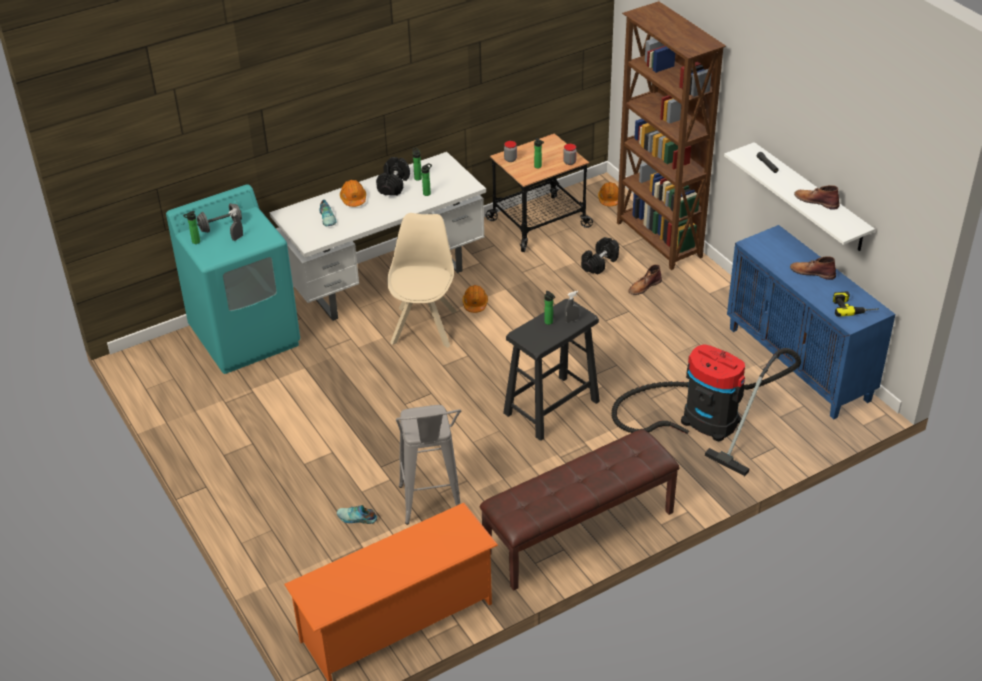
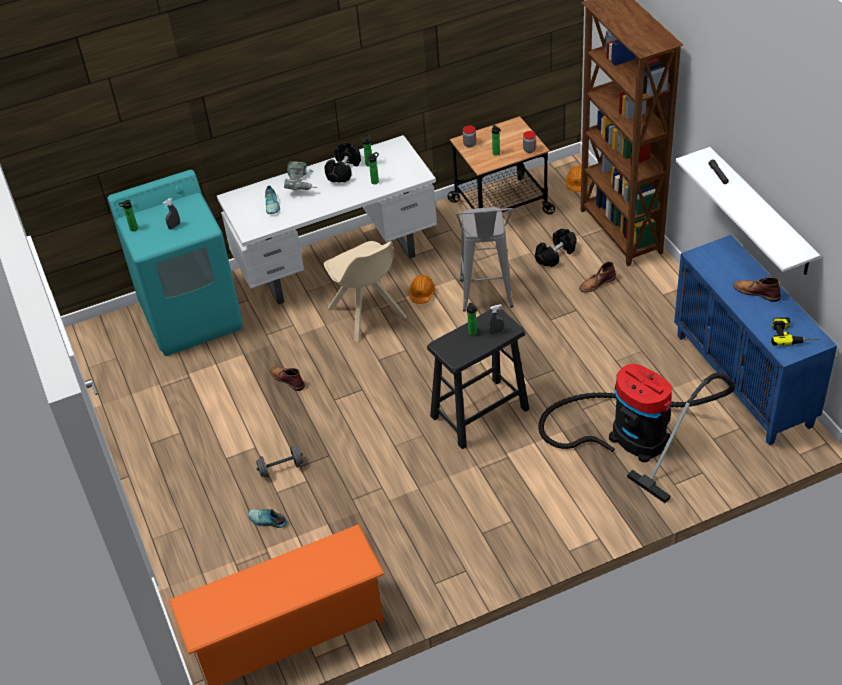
camera: 10 degrees right, 5 degrees up
grey dumbbell [197,203,242,233] -> grey dumbbell moved to [256,446,303,478]
orange hard hat [340,180,366,207] -> power drill [284,161,317,190]
beige chair [387,213,457,348] -> beige chair turned 135 degrees clockwise [324,241,406,342]
grey stool [396,405,461,525] -> grey stool moved to [456,207,513,312]
brown bench [480,429,680,591] -> none
brown boot [794,185,840,210] -> brown boot moved to [270,367,305,391]

